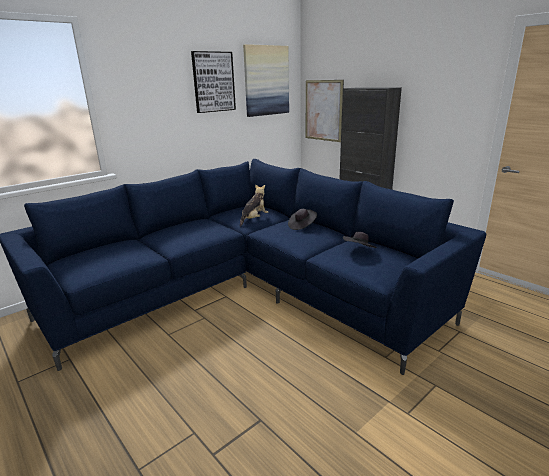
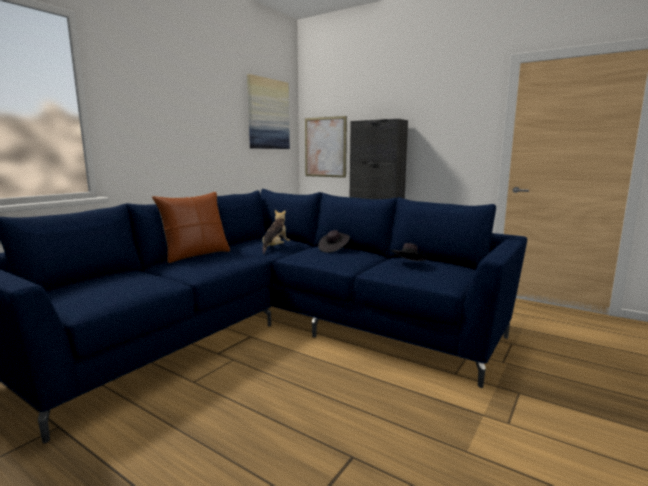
camera: 15 degrees left, 10 degrees down
picture [191,51,236,113] -> none
none -> brown pillow [152,192,230,263]

